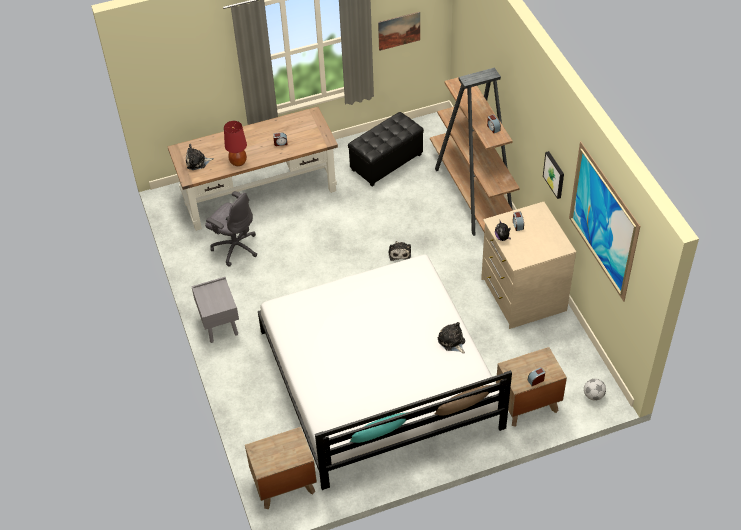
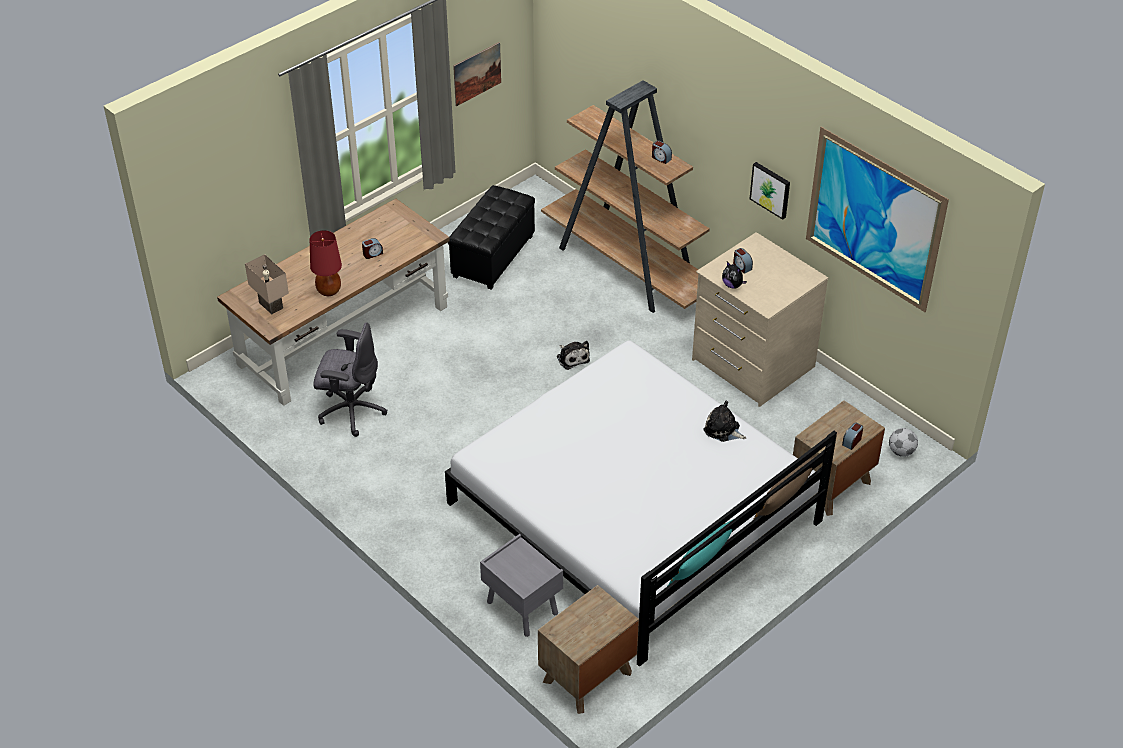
camera: 25 degrees left, 5 degrees down
plush toy [186,144,214,170] -> beige table lamp [245,254,289,315]
grey nightstand [191,277,239,343] -> grey nightstand moved to [480,534,563,637]

